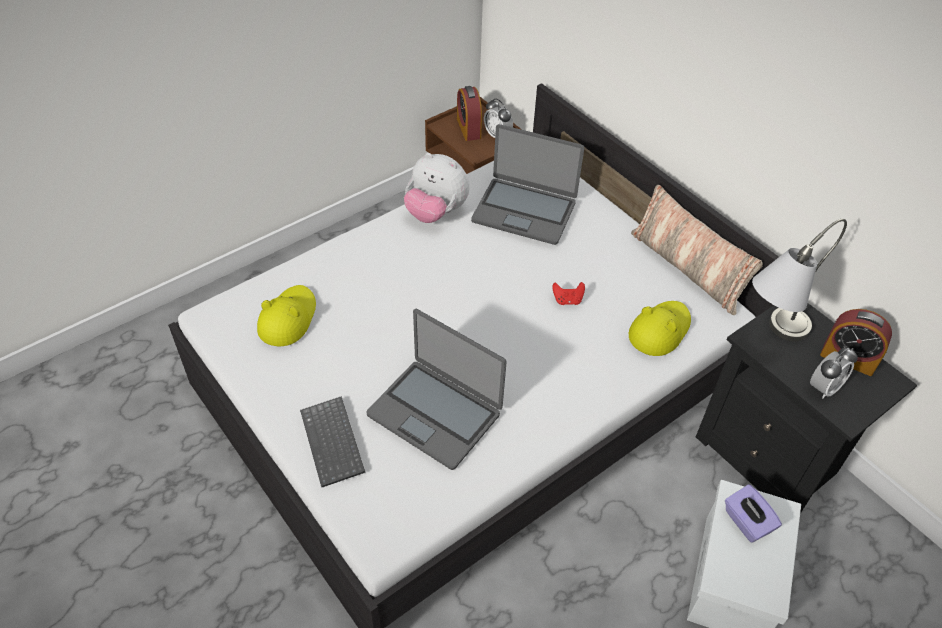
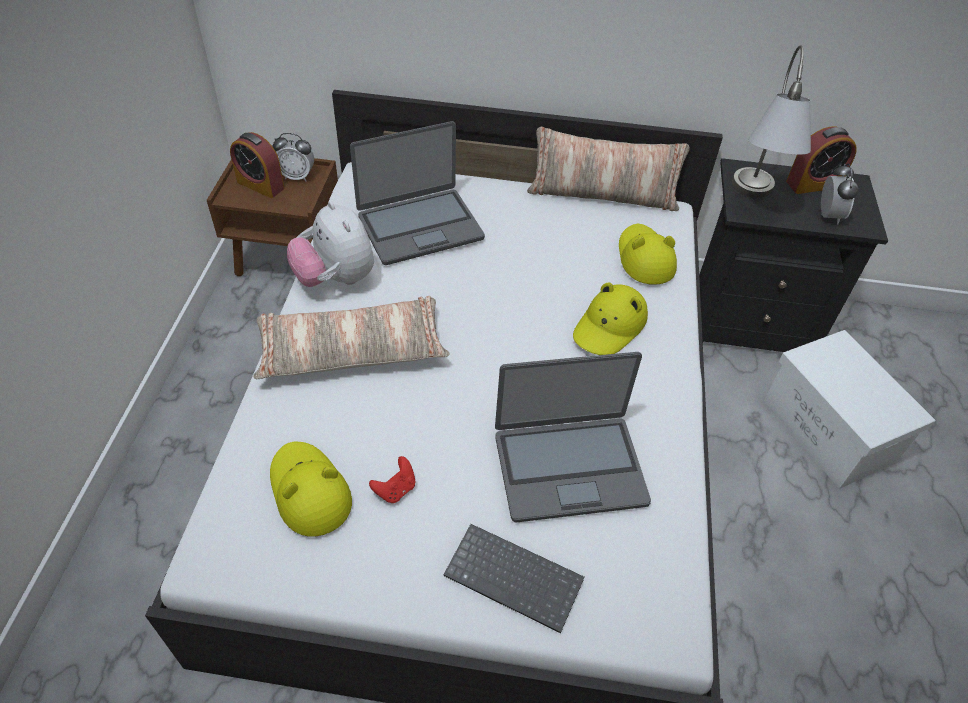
camera: 45 degrees left, 0 degrees up
plush toy [404,153,470,223] -> plush toy turned 75 degrees clockwise [287,201,374,287]
red game controller [552,282,585,305] -> red game controller moved to [369,456,415,503]
purple tissue box [725,484,782,543] -> none
none -> pillow [253,296,450,379]
none -> yellow hat [573,283,648,355]

